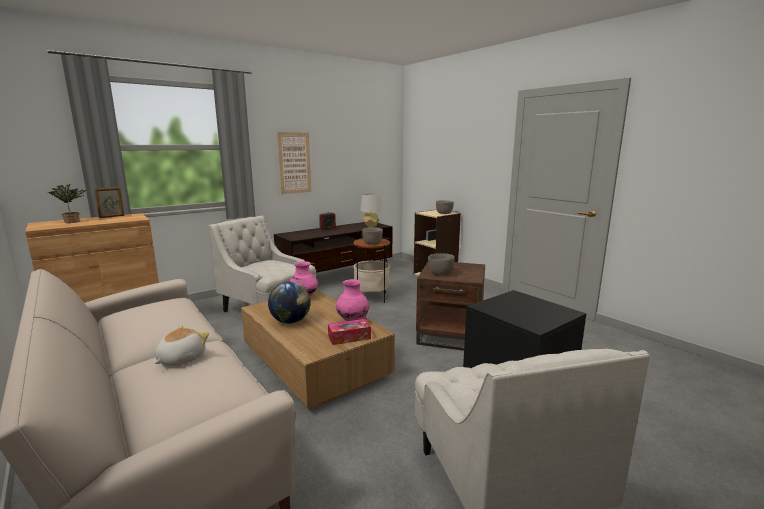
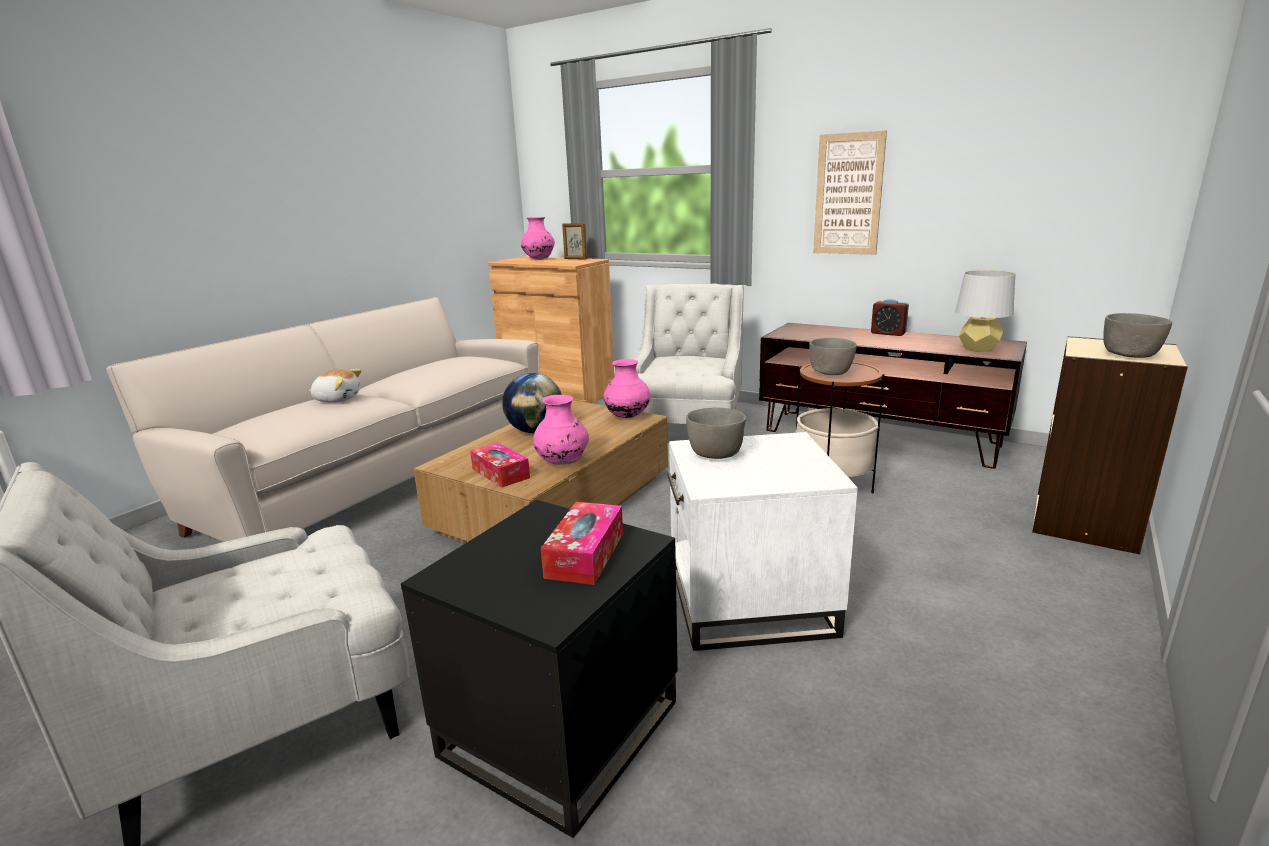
camera: 70 degrees right, 5 degrees up
potted plant [48,184,87,223] -> pink vase [521,217,555,260]
brown side table [416,262,485,351] -> white side table [667,432,858,651]
none -> tissue box [541,502,623,585]

